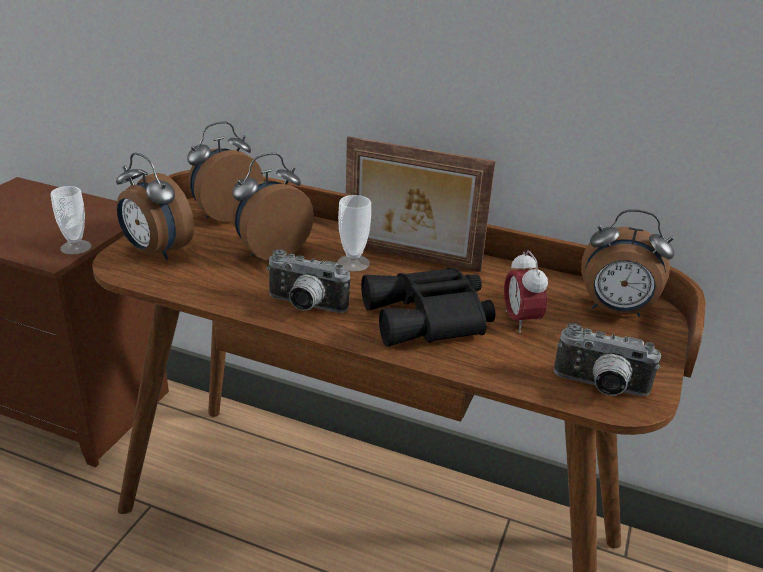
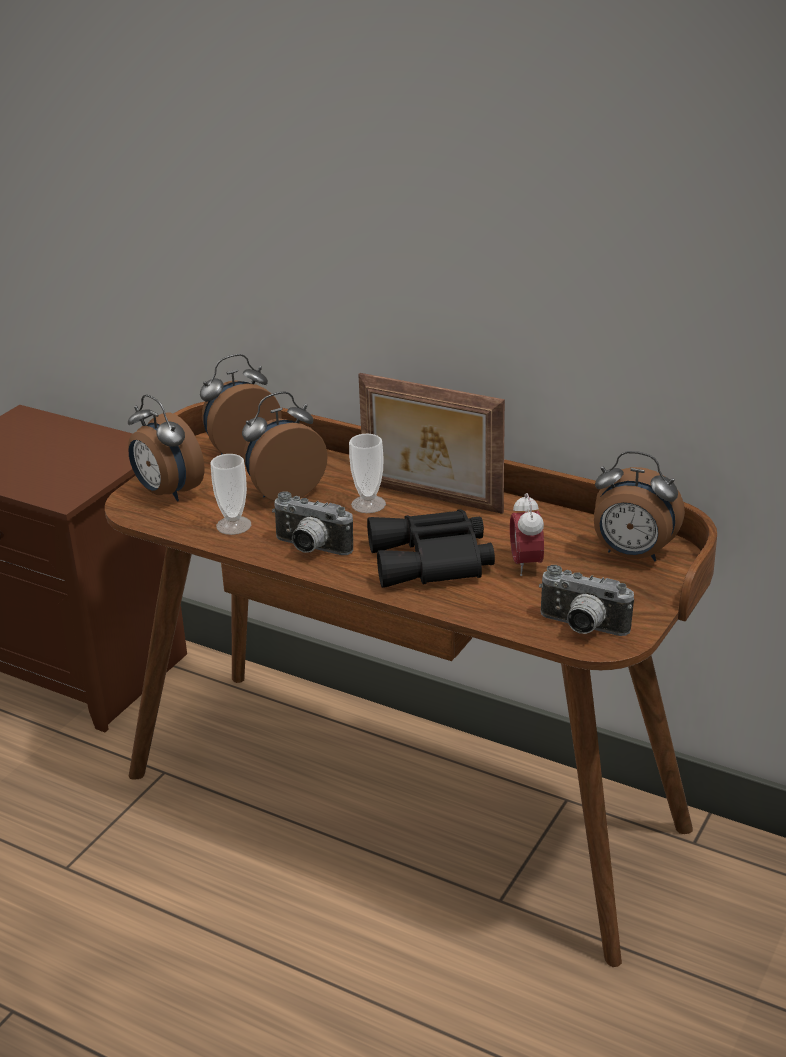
camera: 10 degrees right, 0 degrees up
cup [51,186,91,255] -> cup moved to [210,454,251,535]

